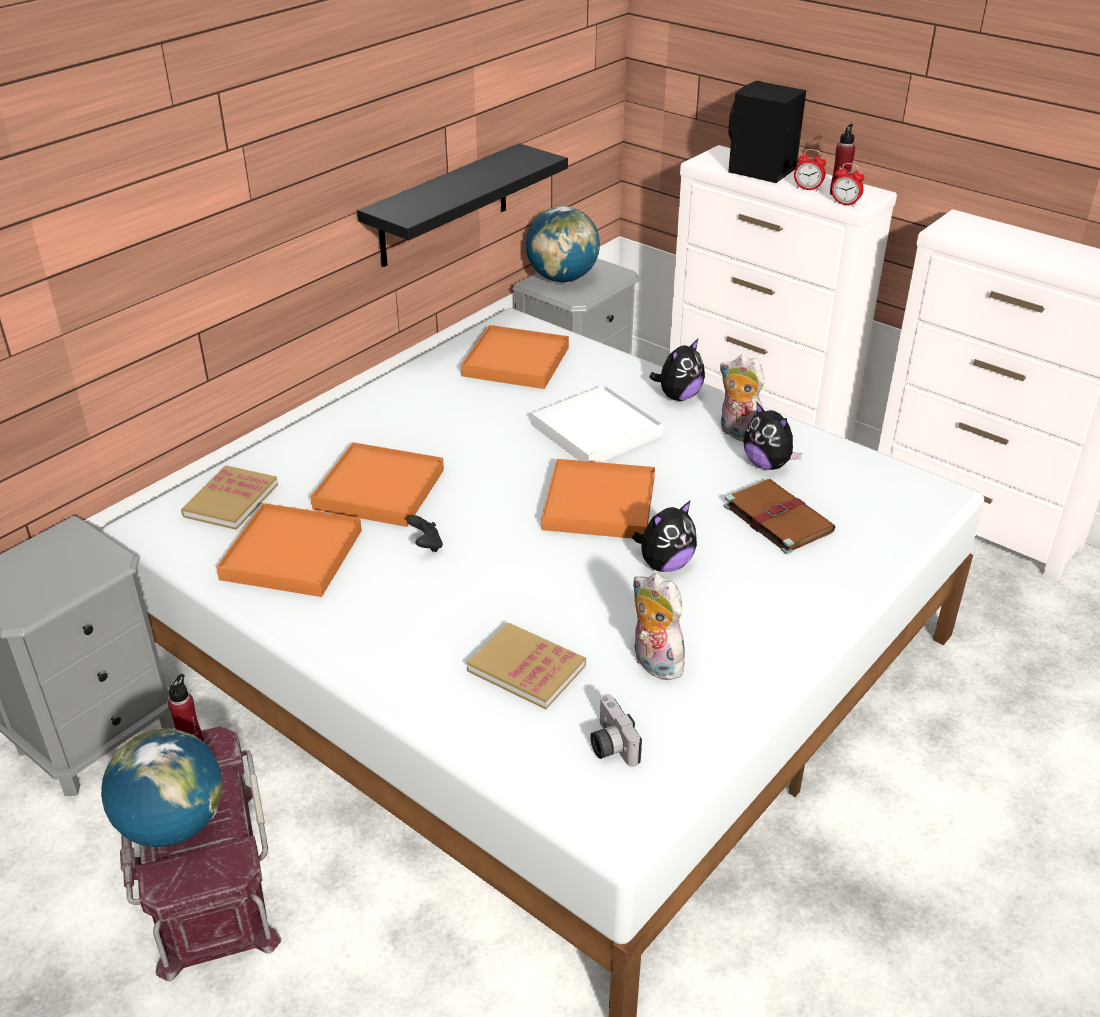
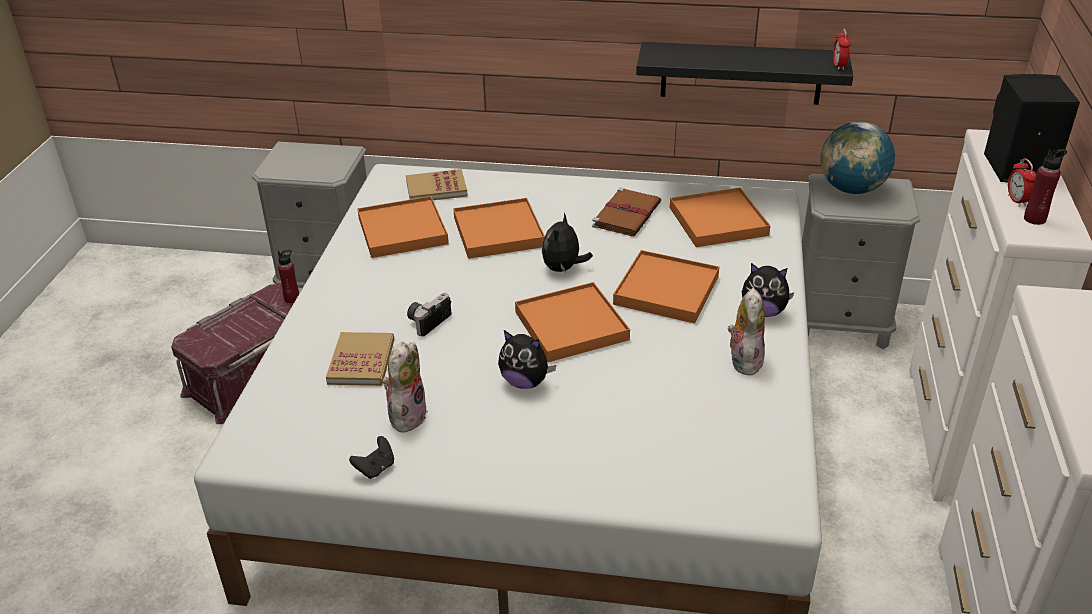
camera: 60 degrees right, 0 degrees up
globe [101,728,223,847] -> none
black game controller [407,515,443,552] -> black game controller moved to [349,436,394,479]
white tray [532,385,663,462] -> orange tray [613,250,719,324]
camera [590,694,642,767] -> camera moved to [407,293,452,336]
brown book [724,479,836,554] -> brown book moved to [592,187,661,236]
plush toy [743,402,802,470] -> plush toy moved to [542,212,593,272]
alarm clock [831,163,864,207] -> alarm clock moved to [833,28,851,70]

